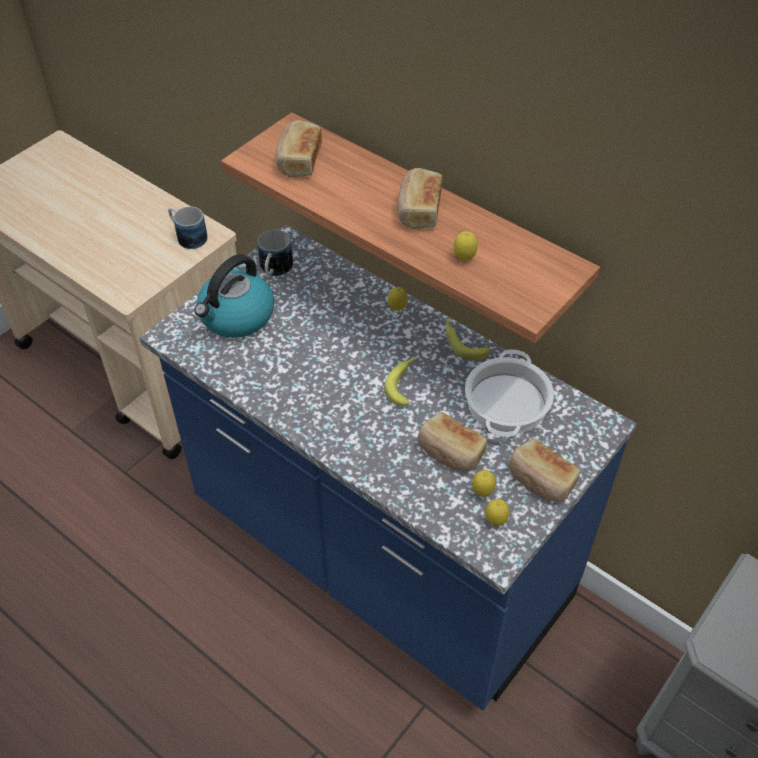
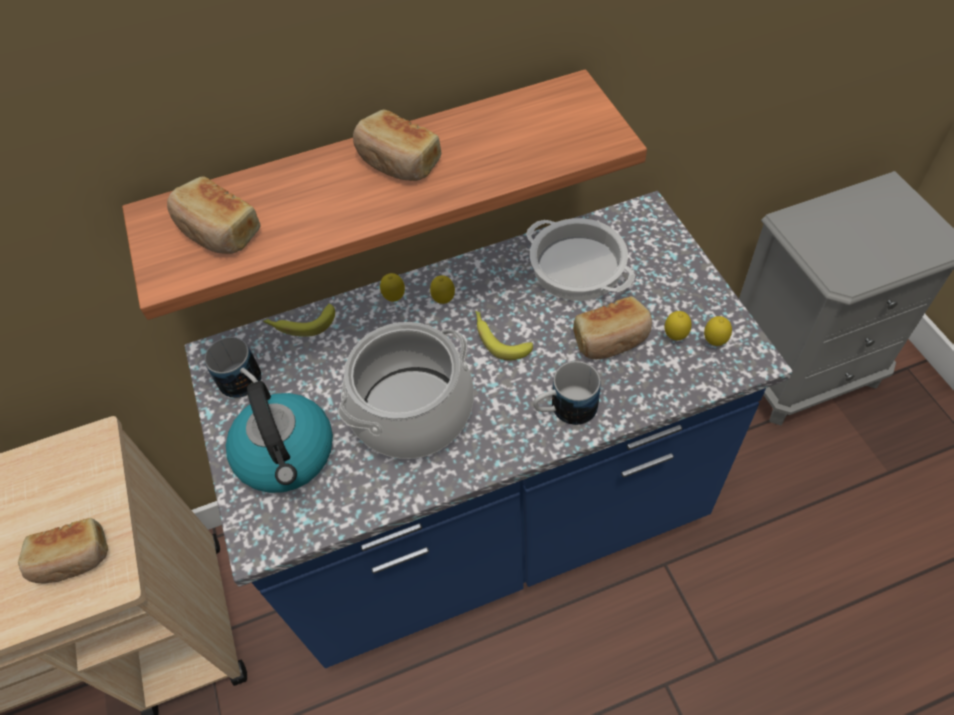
camera: 55 degrees left, 5 degrees up
mug [168,206,208,249] -> mug moved to [533,361,601,425]
banana [445,319,490,360] -> banana moved to [263,304,335,337]
lemon [453,231,478,260] -> lemon moved to [430,275,455,304]
bread [509,438,580,502] -> bread moved to [18,518,108,583]
none -> cooking pot [338,322,474,459]

